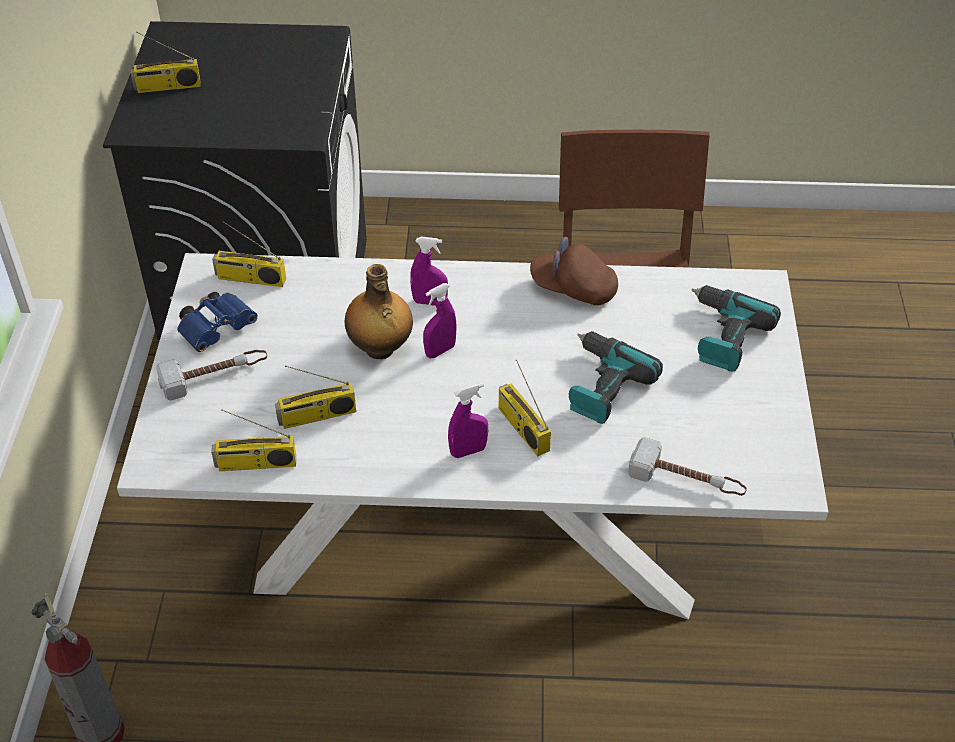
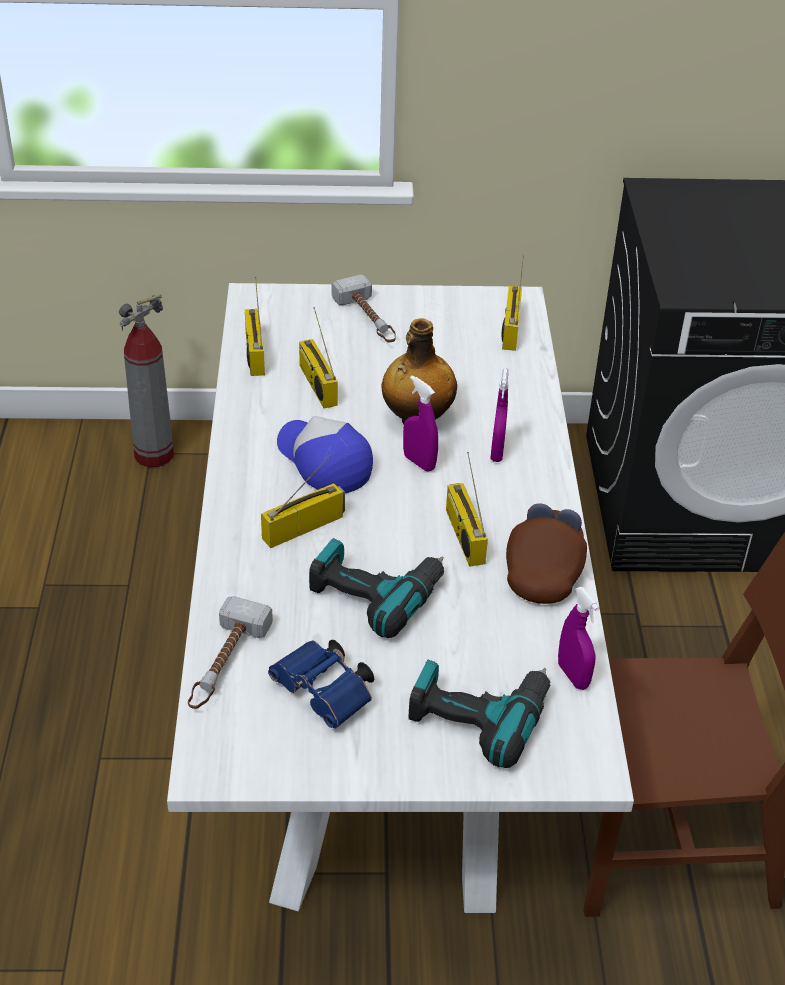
camera: 85 degrees right, 5 degrees down
radio [130,32,201,93] -> radio moved to [446,452,488,567]
blue binoculars [177,292,257,352] -> blue binoculars moved to [268,640,374,729]
purple spray bottle [448,383,488,458] -> purple spray bottle moved to [558,587,599,690]
none -> cap [277,416,373,493]

